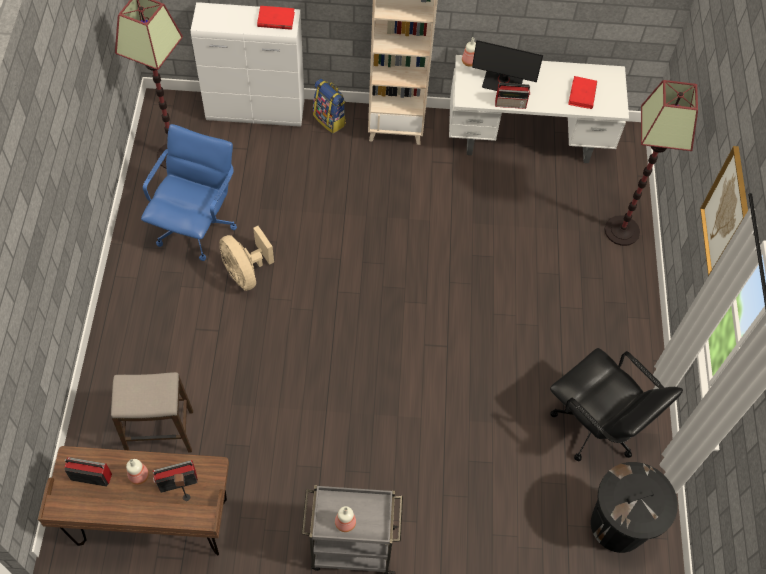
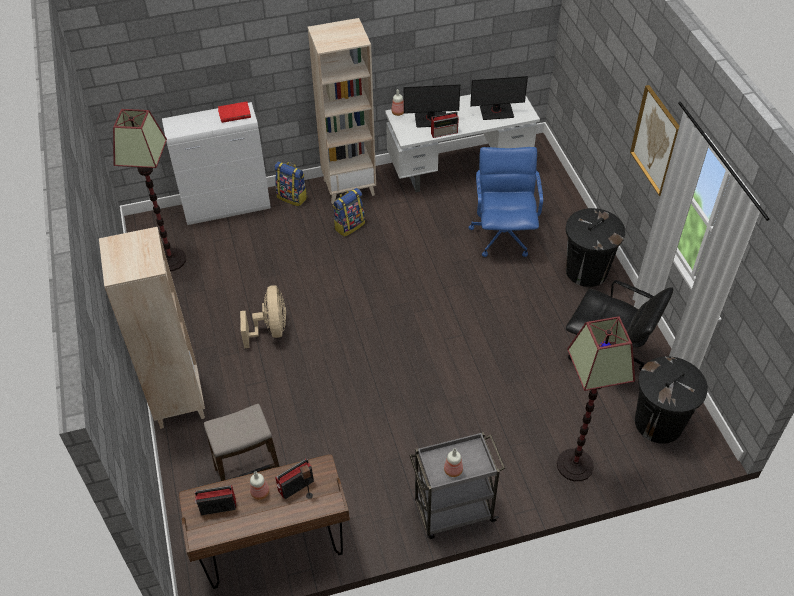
camera: 15 degrees left, 10 degrees down
blue office chair [141,124,237,261] -> blue office chair moved to [468,147,543,257]
beige fan [219,226,274,291] -> beige fan turned 135 degrees counterclockwise [240,285,286,348]
red book [568,76,597,109] -> monitor [470,76,528,120]
floor lamp [605,80,698,246] -> floor lamp moved to [557,316,635,481]
none -> beige bookcase [99,227,205,429]
none -> backpack [333,188,365,237]
none -> black trash can [566,208,625,287]

